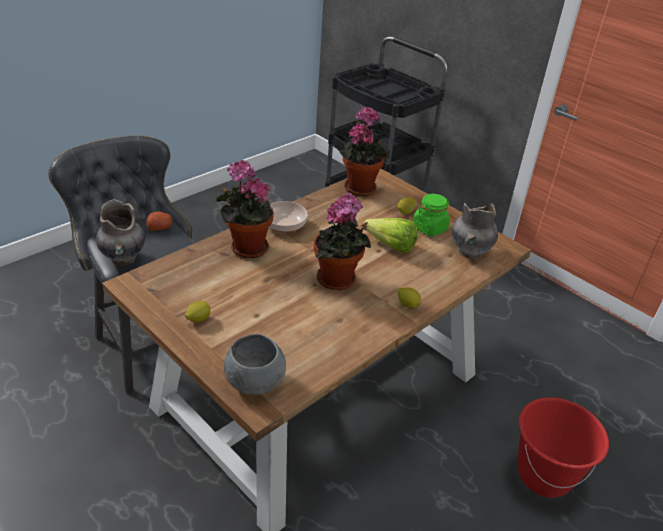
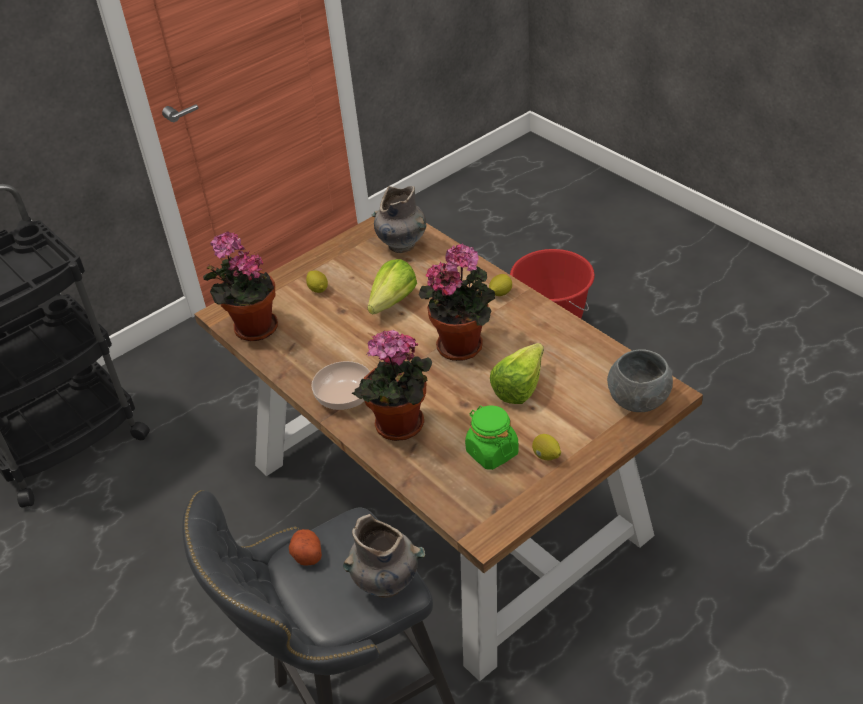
camera: 80 degrees left, 5 degrees up
green jar [413,194,450,236] -> green jar moved to [465,406,519,470]
none -> lettuce [490,343,544,404]

